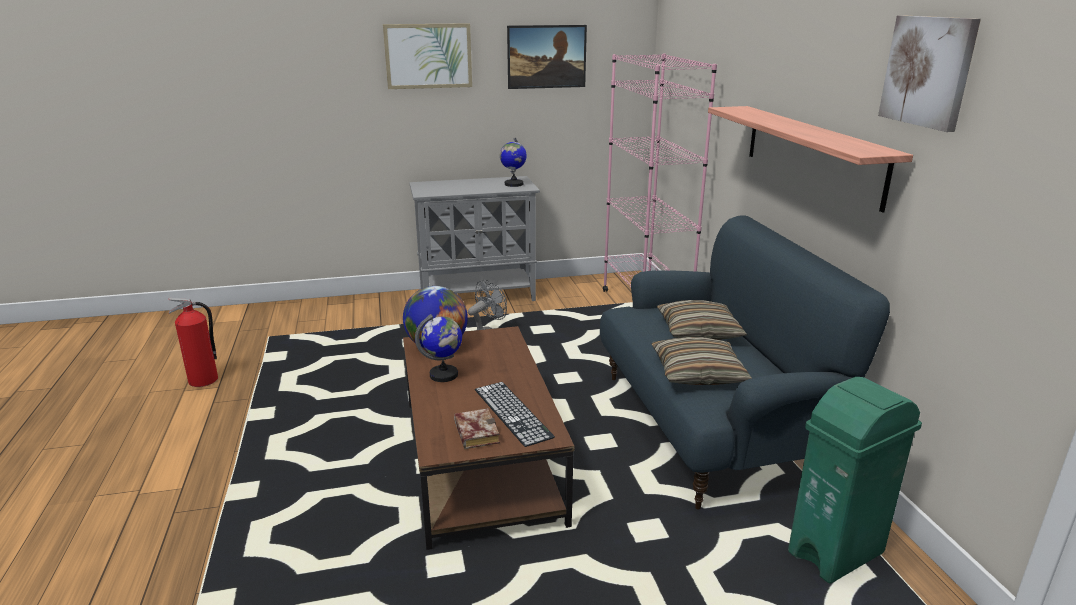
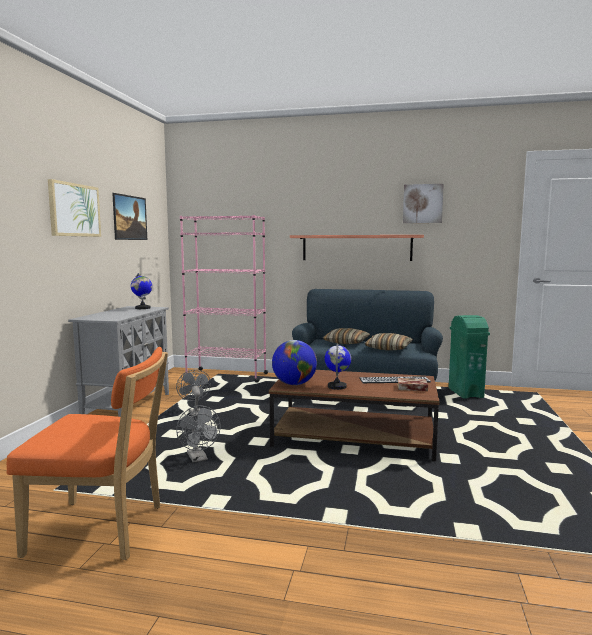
camera: 65 degrees left, 15 degrees down
fire extinguisher [168,298,218,387] -> orange chair [7,347,168,560]
none -> grey fan [176,406,221,463]

